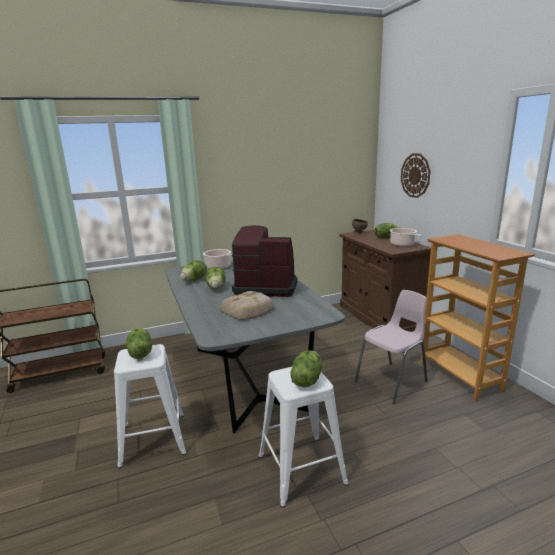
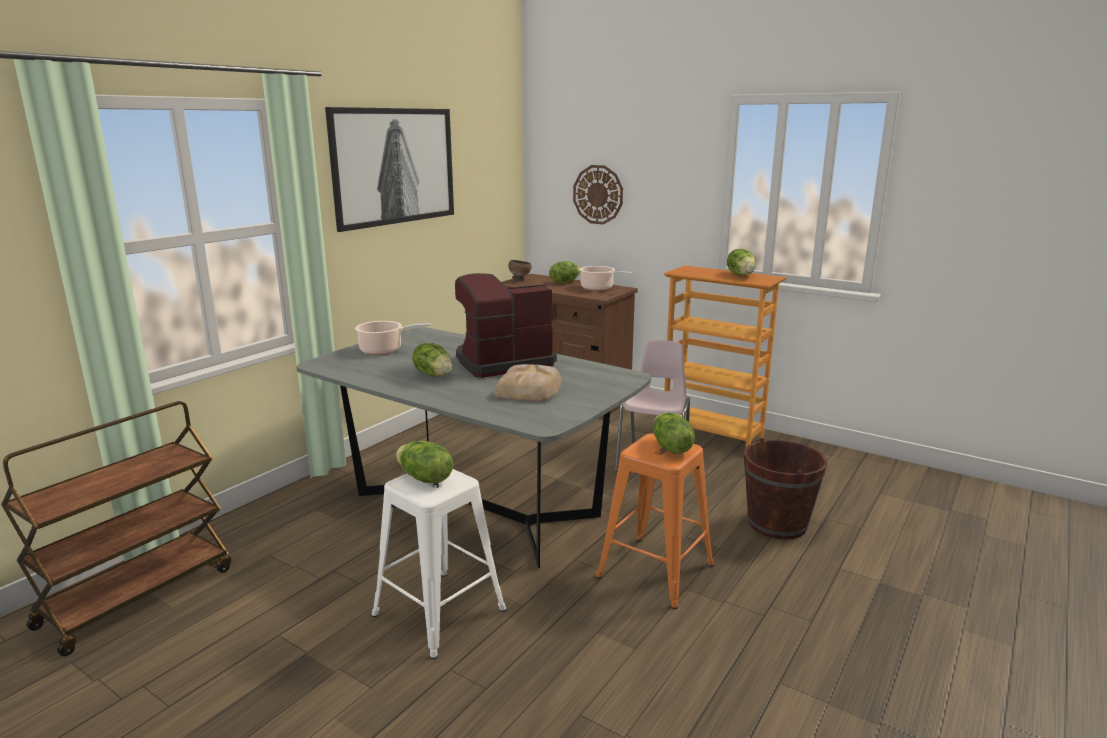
camera: 35 degrees left, 0 degrees up
lettuce [180,260,207,281] -> lettuce moved to [727,249,756,276]
white stool [258,367,349,508] -> orange stool [596,433,714,609]
none -> picture [325,107,454,232]
none -> brown bucket [744,438,828,539]

